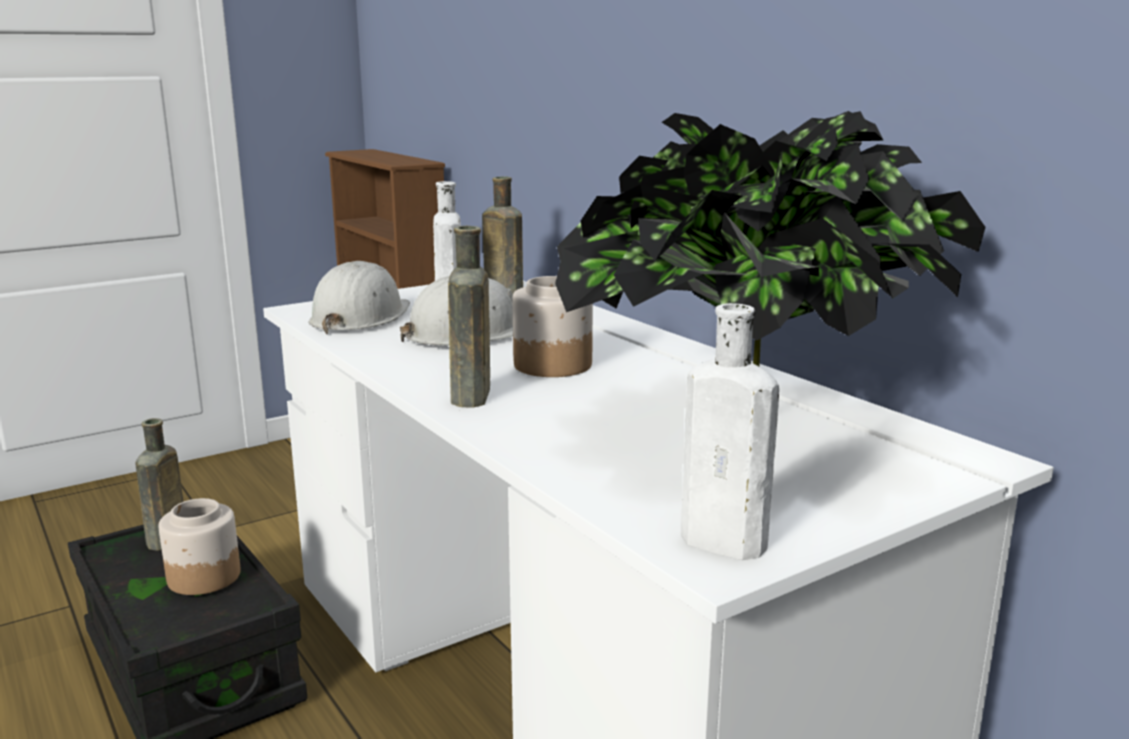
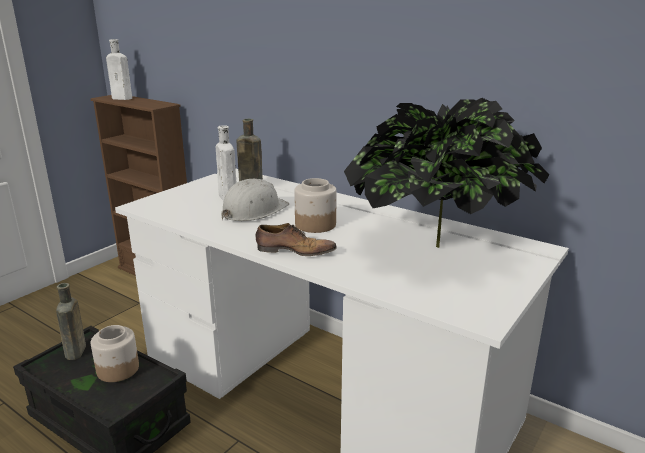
camera: 20 degrees left, 5 degrees up
white hard hat [309,261,410,334] -> none
brown bottle [448,226,490,407] -> shoe [256,223,337,256]
white bottle [681,303,779,560] -> white bottle moved to [106,39,132,100]

